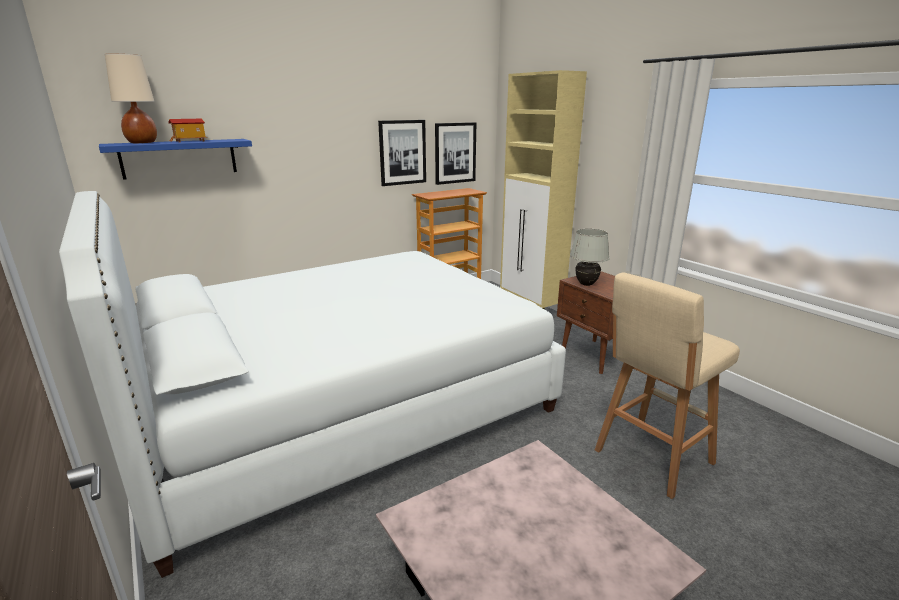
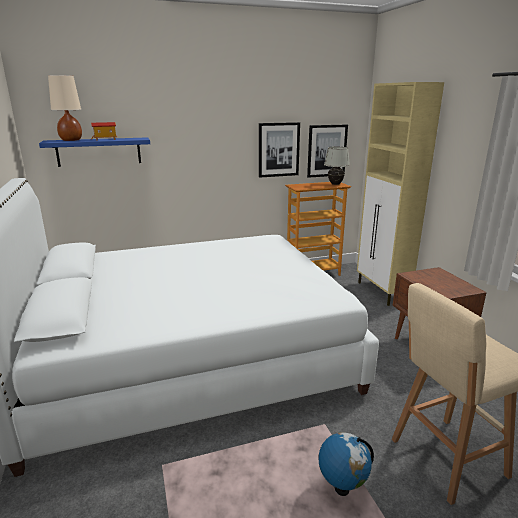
camera: 15 degrees right, 0 degrees up
white table lamp [570,229,610,286] -> white table lamp moved to [324,146,350,185]
none -> globe [319,432,374,496]

